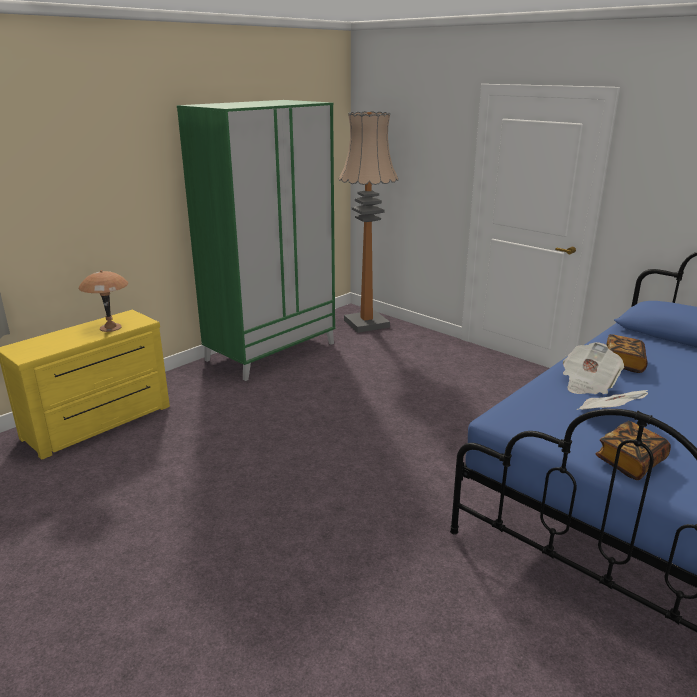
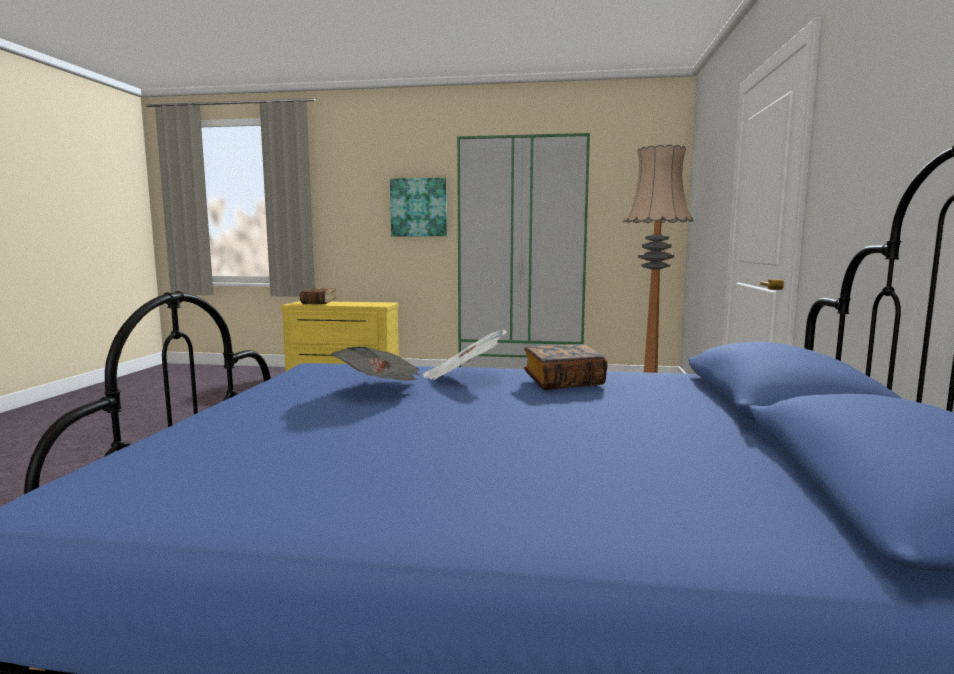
camera: 55 degrees right, 15 degrees down
brown table lamp [79,270,128,332] -> none
book [595,421,671,480] -> book moved to [300,288,336,304]
none -> picture [390,178,447,236]

